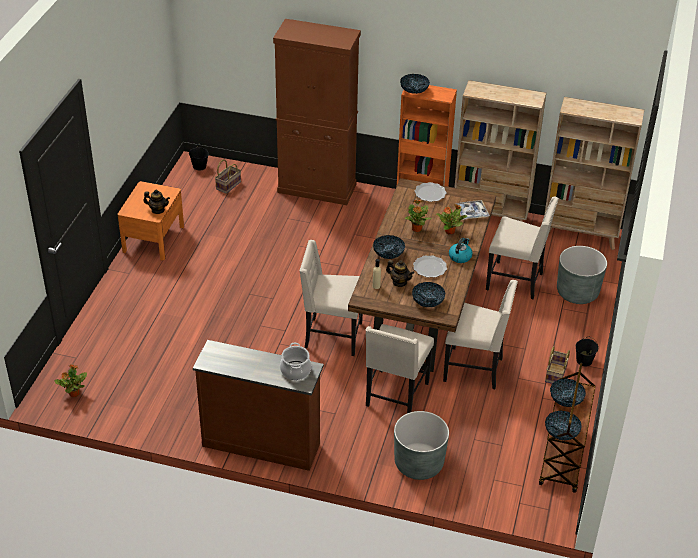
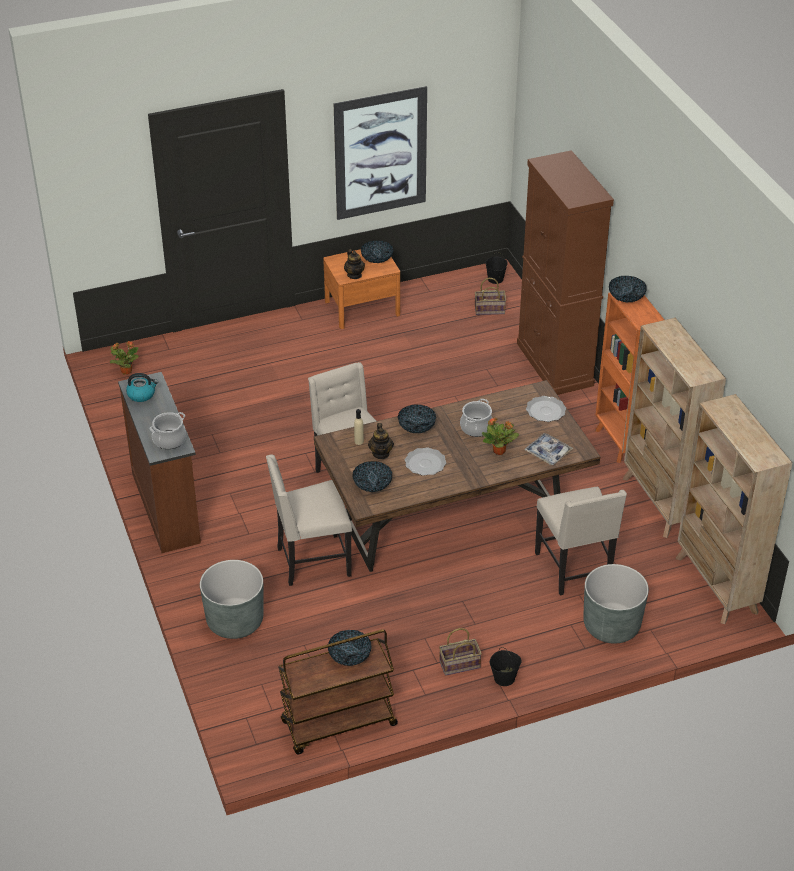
camera: 55 degrees right, 0 degrees up
potted plant [404,200,431,232] -> cooking pot [460,399,492,437]
beige chair [443,280,518,389] -> none
kettle [449,238,473,263] -> kettle moved to [126,373,158,402]
bowl [545,411,582,440] -> bowl moved to [361,240,393,263]
none -> picture [334,86,427,220]

